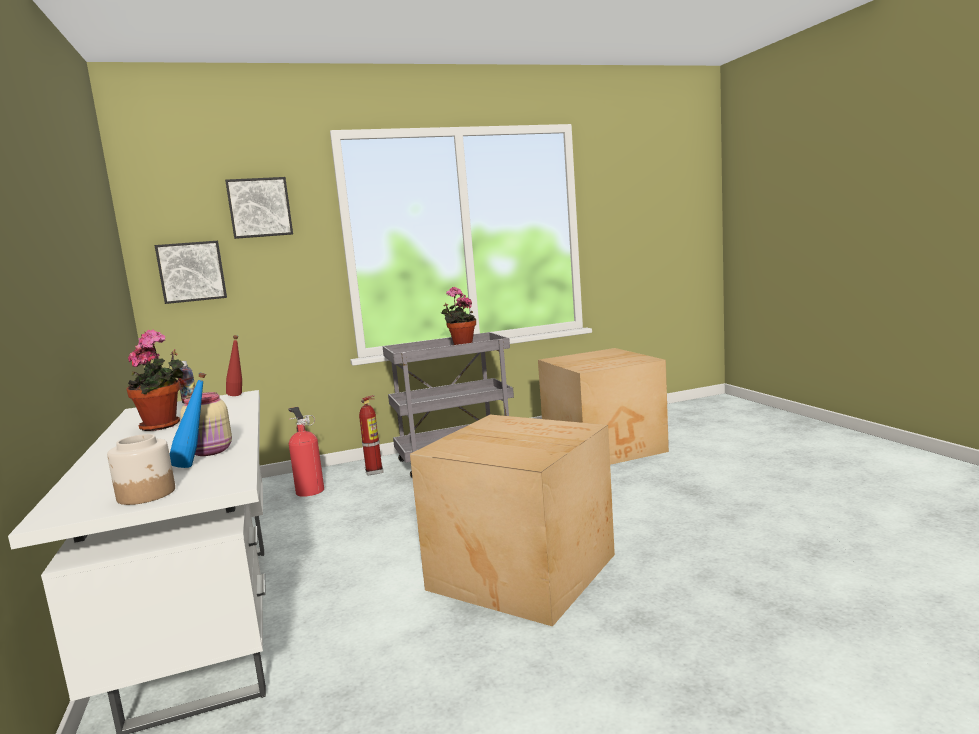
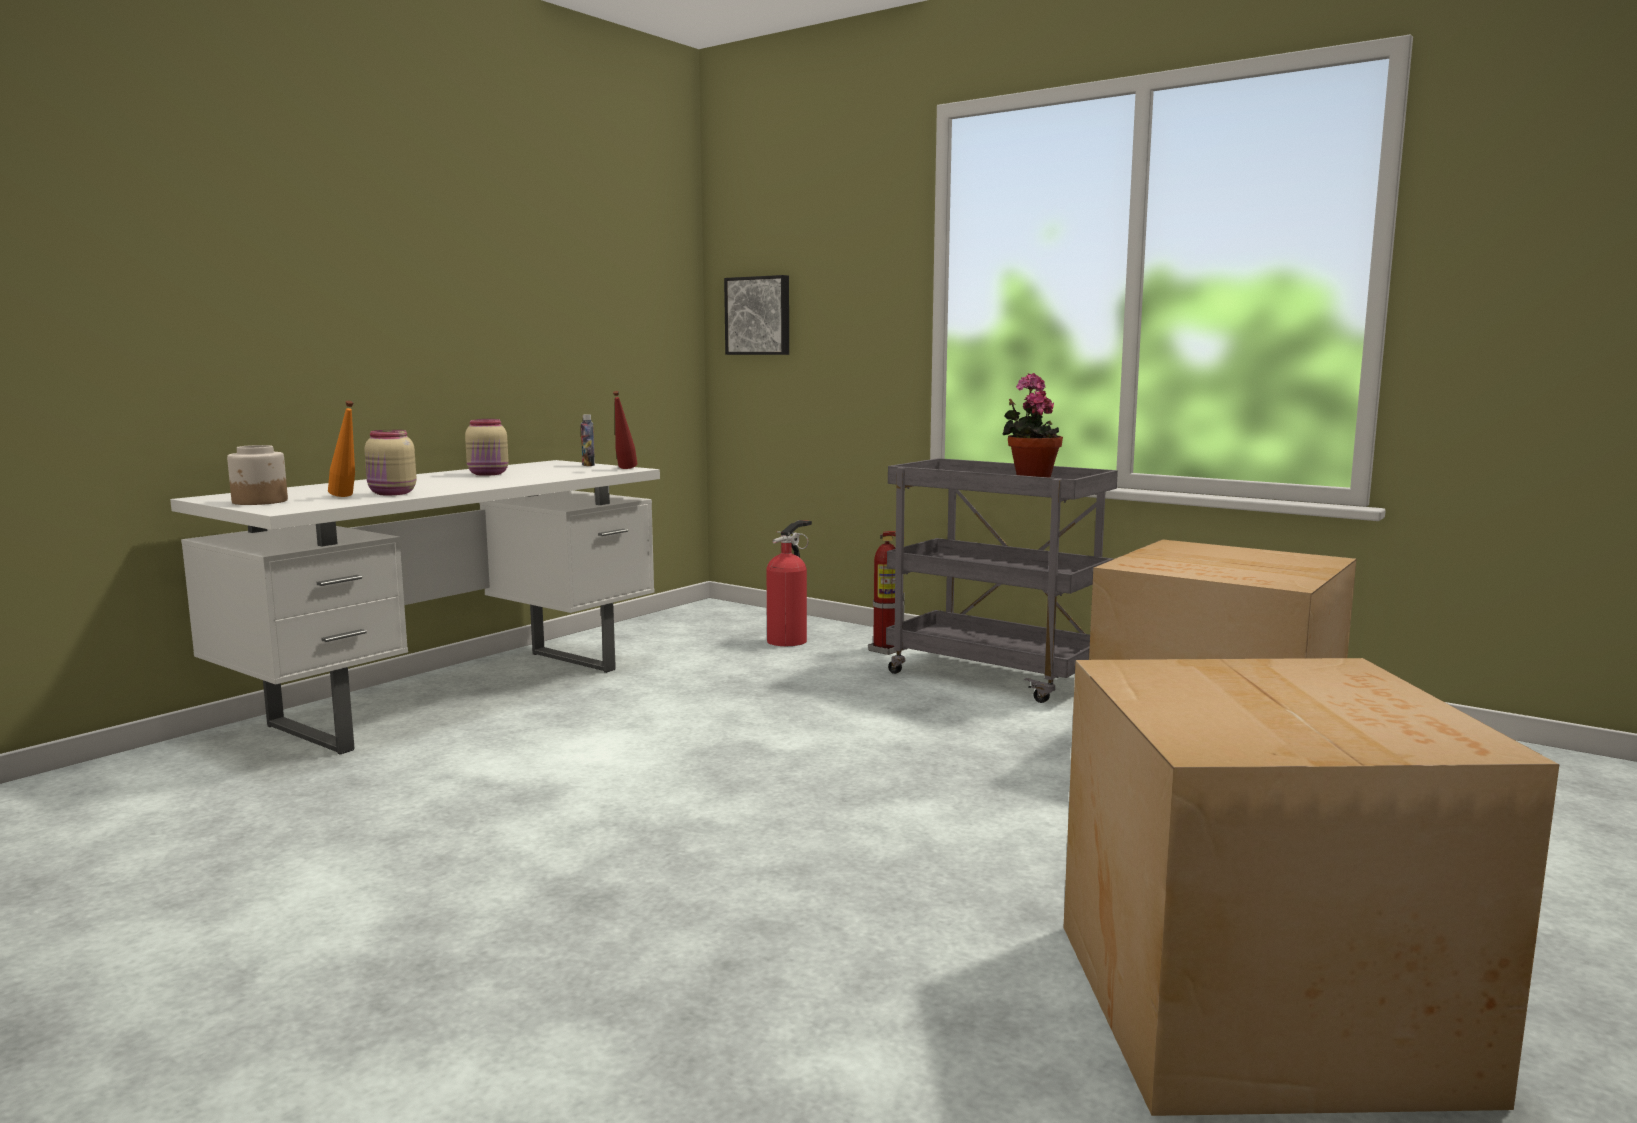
camera: 55 degrees right, 0 degrees up
potted plant [126,329,184,431] -> beige jar [465,419,508,476]
blue bottle [170,373,206,468] -> orange bottle [328,401,355,497]
picture [225,177,293,239] -> none
cardboard box [410,415,615,627] -> cardboard box moved to [1063,658,1559,1116]

